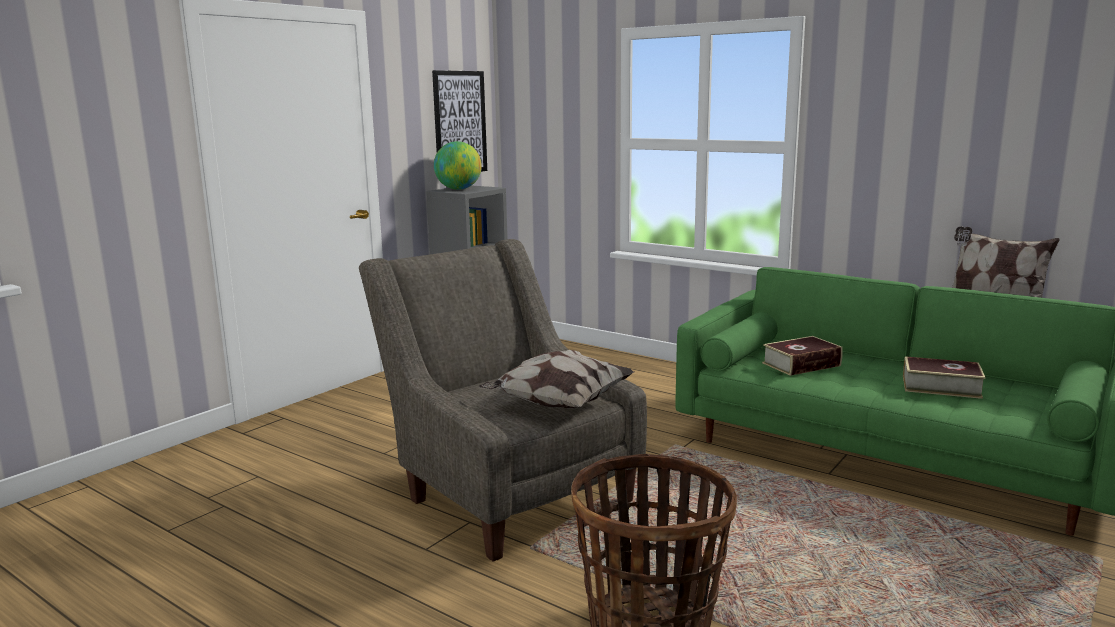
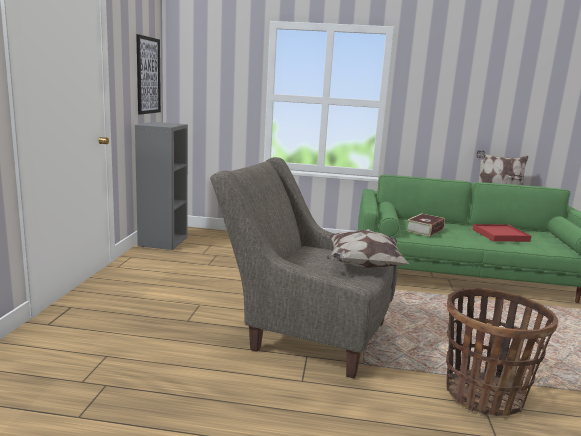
camera: 30 degrees left, 0 degrees up
globe [434,141,482,190] -> none
book [903,356,985,399] -> red tray [472,224,531,242]

